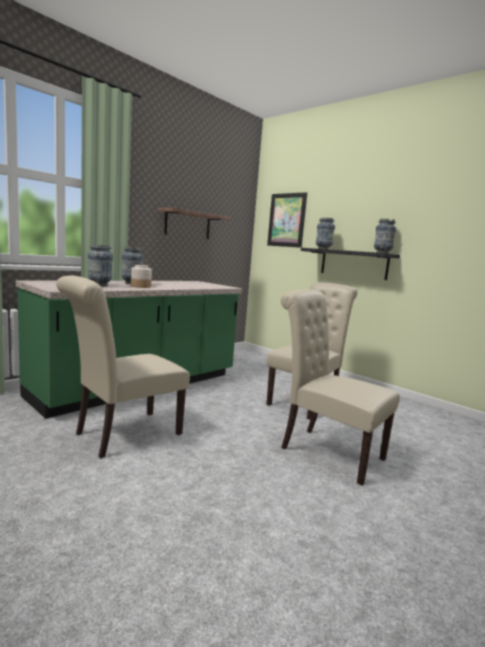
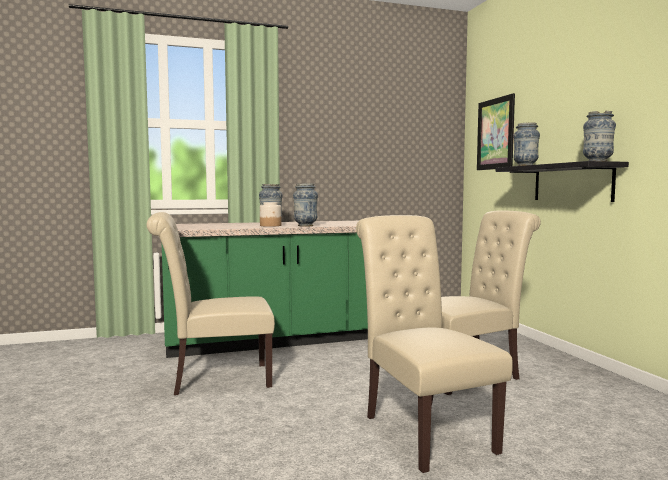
camera: 30 degrees right, 5 degrees down
vase [88,244,113,286] -> vase moved to [293,184,318,227]
shelf [158,208,231,239] -> none

